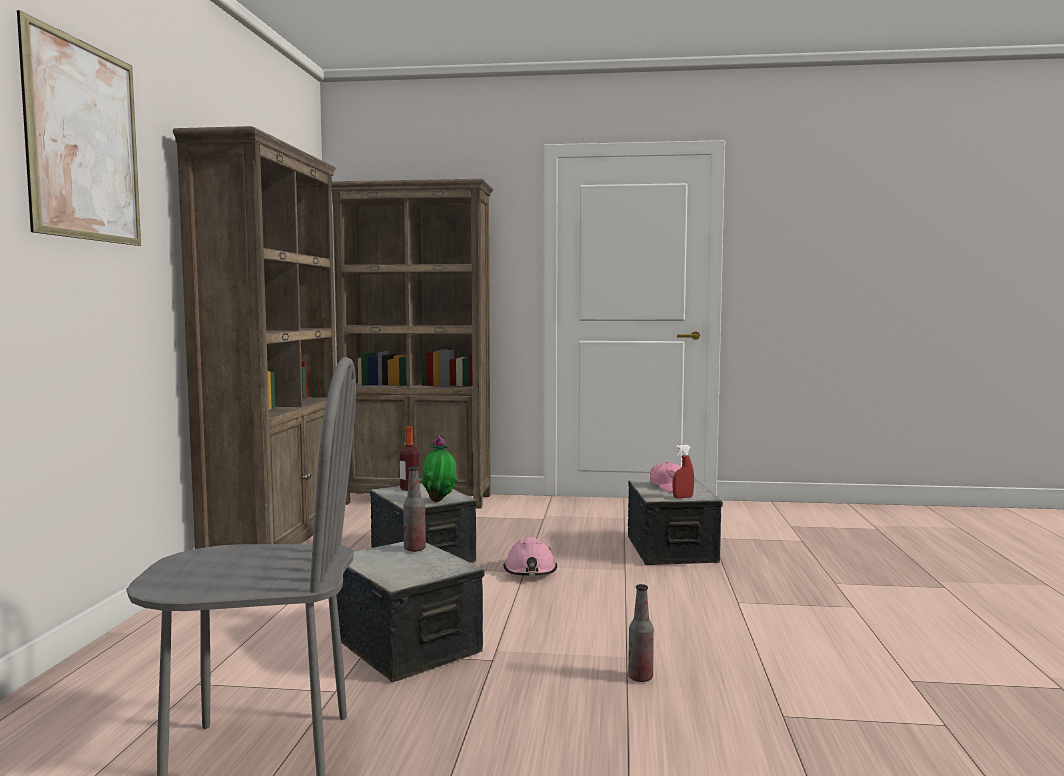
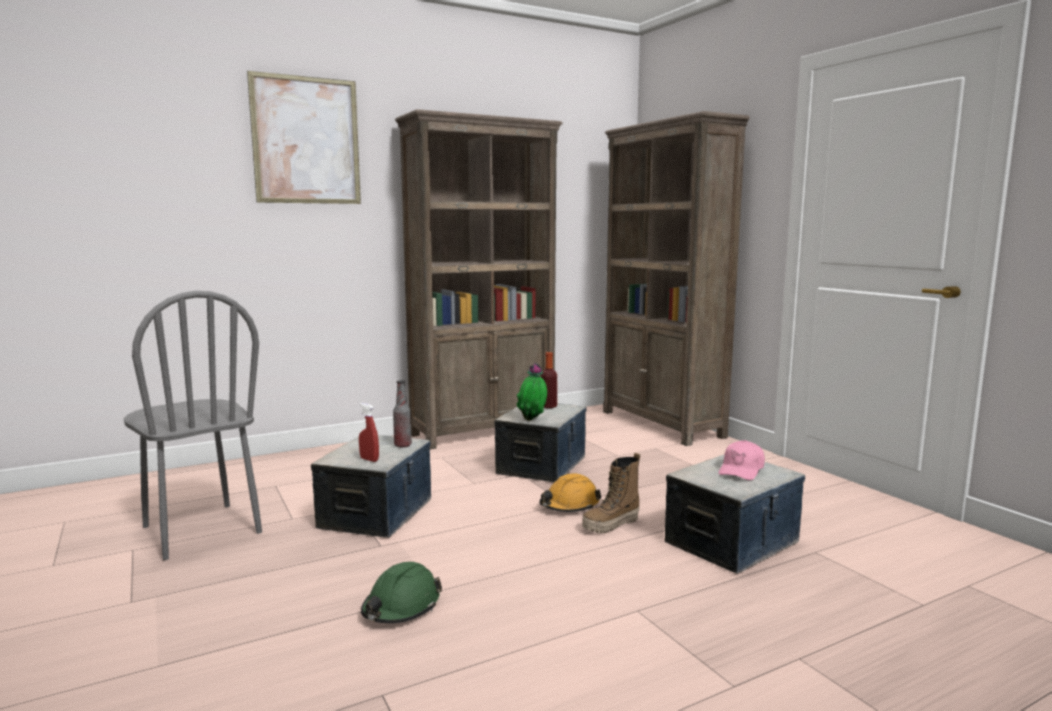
camera: 55 degrees right, 5 degrees up
pink hard hat [503,537,557,576] -> orange hard hat [540,473,601,512]
bottle [628,584,654,682] -> green hard hat [361,562,442,623]
red spray bottle [672,445,694,498] -> red spray bottle moved to [359,403,379,462]
none -> boot [582,453,640,533]

